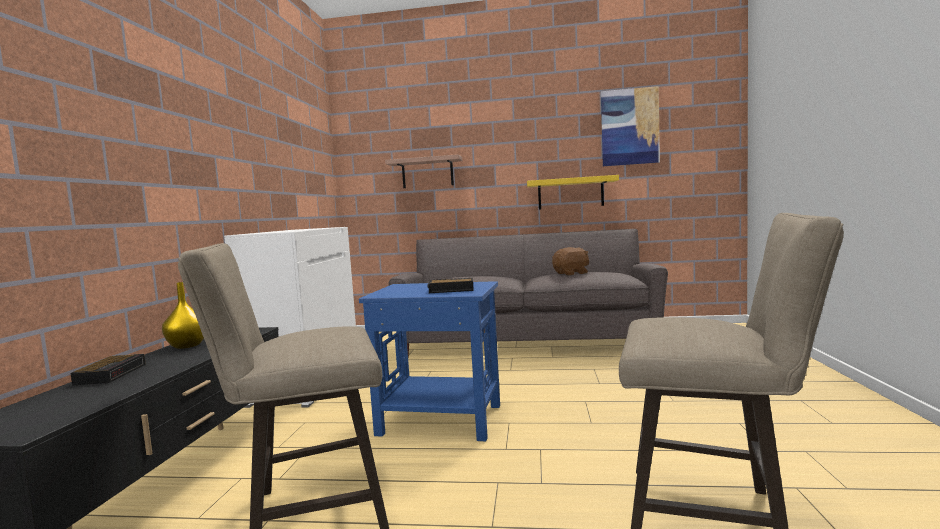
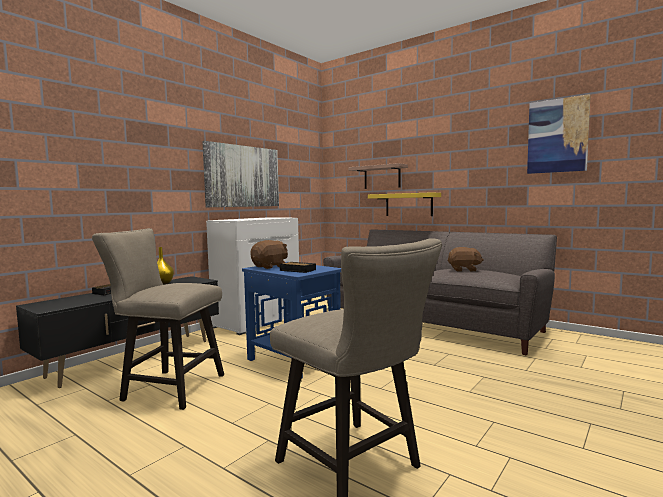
camera: 30 degrees right, 0 degrees up
yellow shelf [527,175,619,209] -> yellow shelf moved to [368,193,441,216]
none -> picture [202,141,279,207]
none -> brown plush toy [250,240,288,269]

